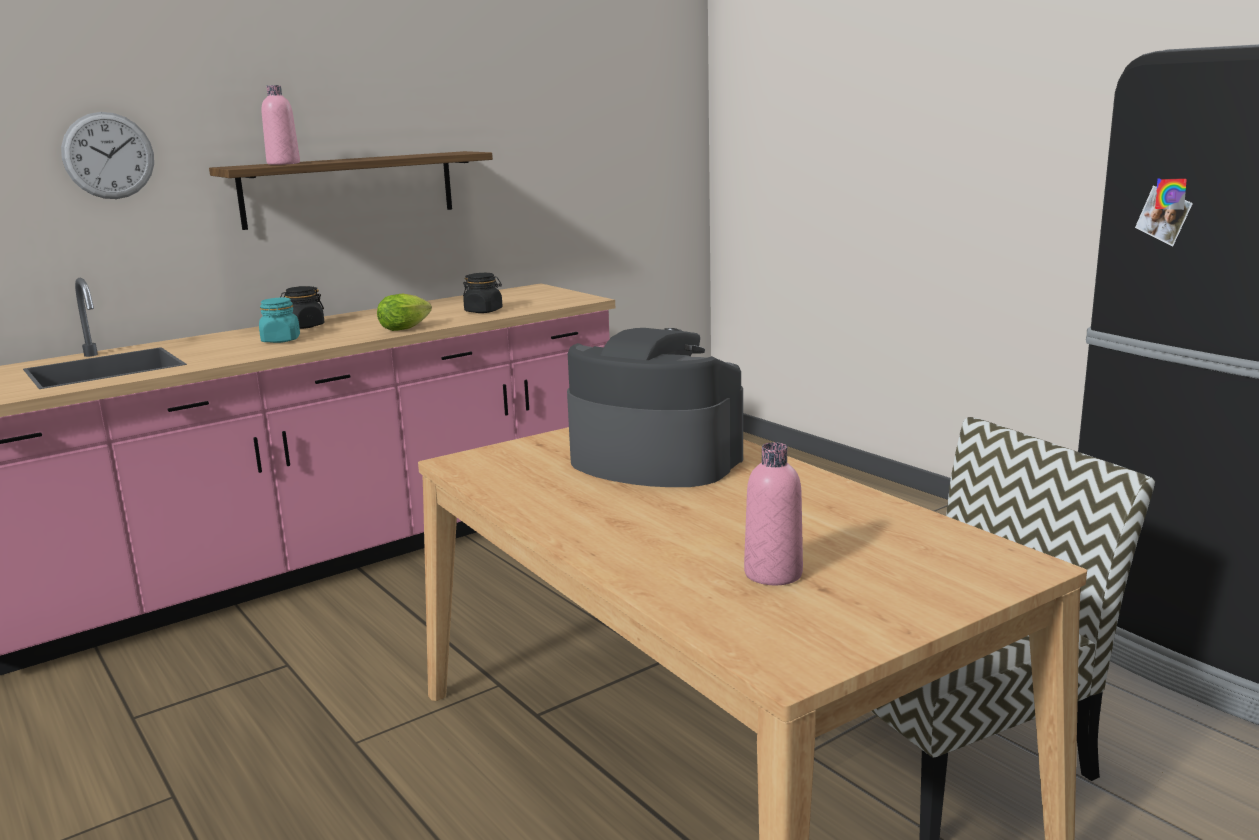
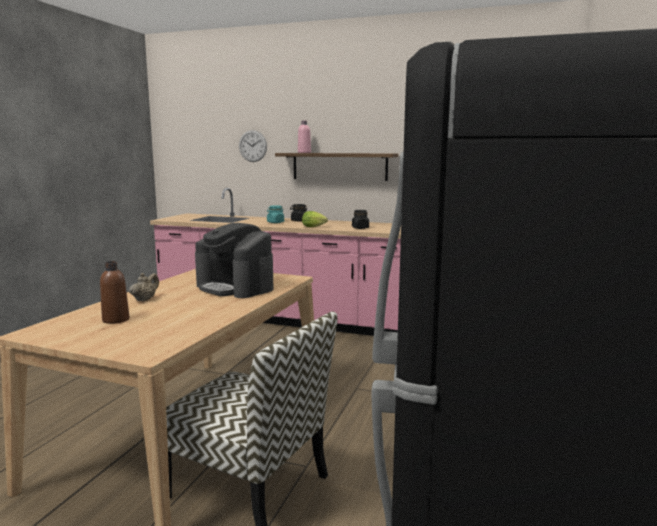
camera: 55 degrees right, 5 degrees down
coffee machine [567,328,743,487] -> coffee machine turned 135 degrees clockwise [195,223,273,298]
pink bottle [744,442,803,585] -> brown bottle [100,261,129,324]
none -> beige teapot [129,273,159,302]

